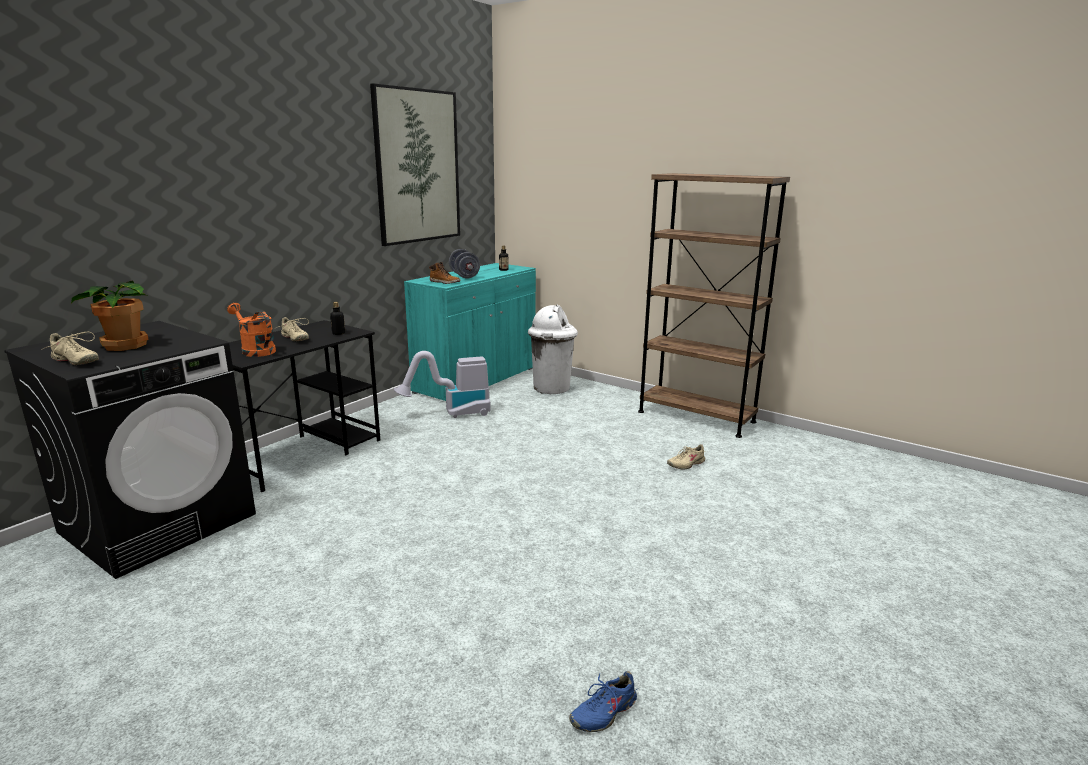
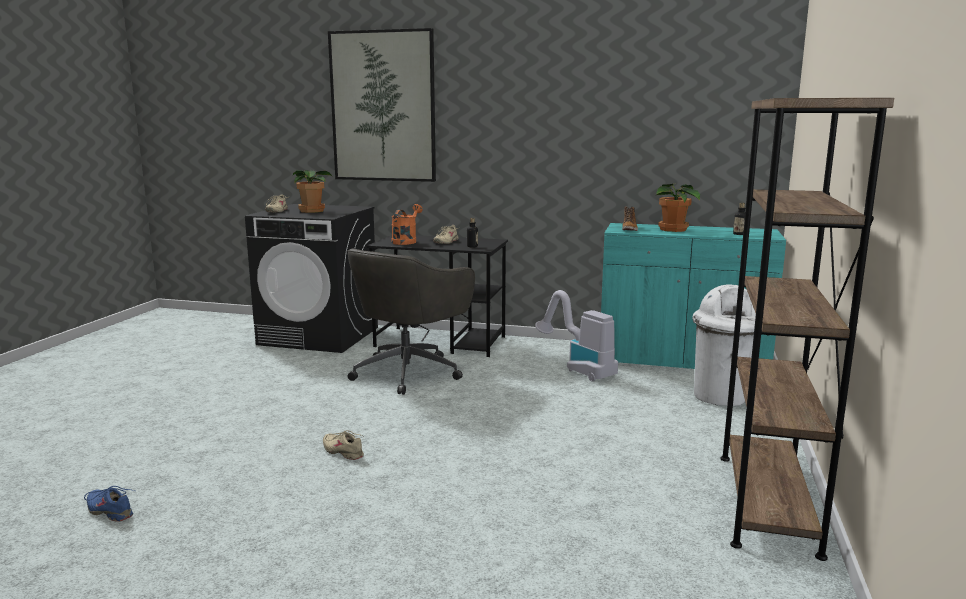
camera: 70 degrees right, 5 degrees down
picture [370,83,460,246] -> picture moved to [328,28,436,182]
grey dumbbell [449,249,480,278] -> potted plant [655,184,700,232]
beige shoe [667,444,705,469] -> beige shoe moved to [323,430,364,460]
none -> grey office chair [347,249,475,395]

